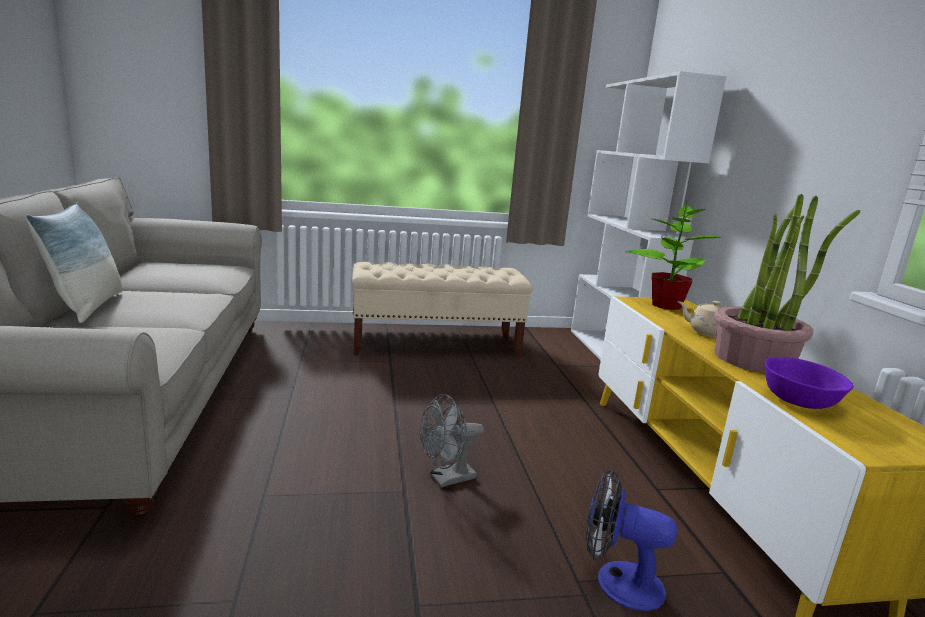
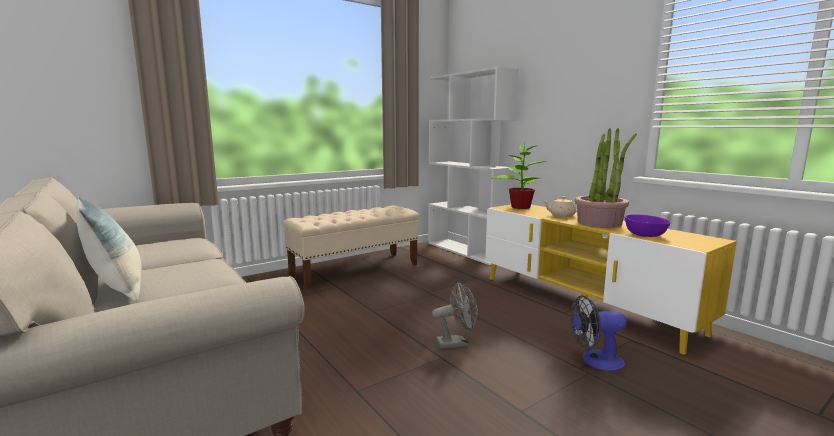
camera: 25 degrees left, 5 degrees down
grey fan [420,394,484,487] -> grey fan turned 135 degrees counterclockwise [432,282,478,349]

